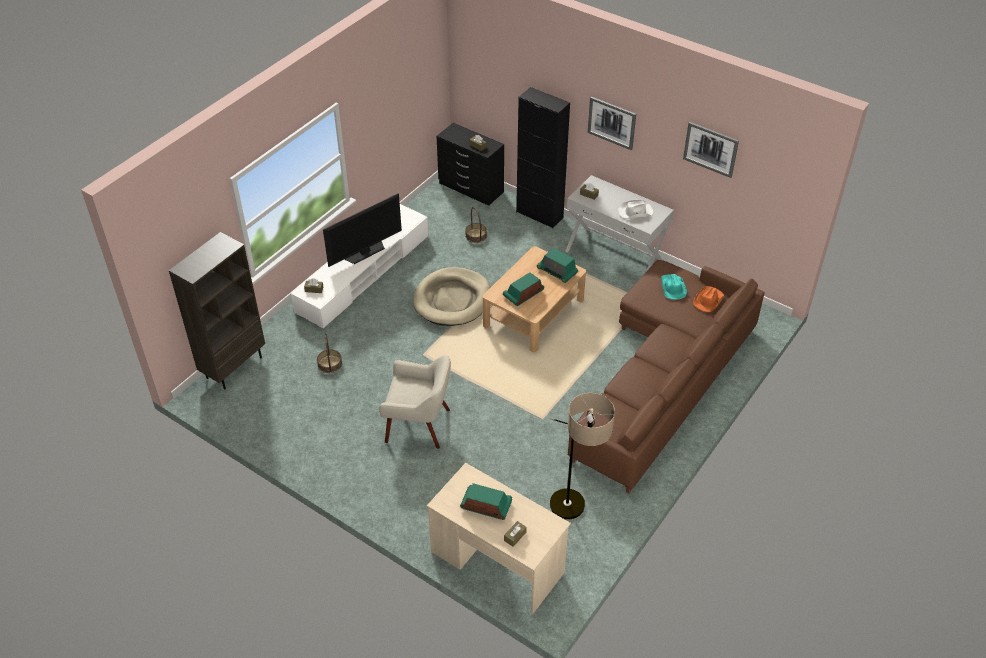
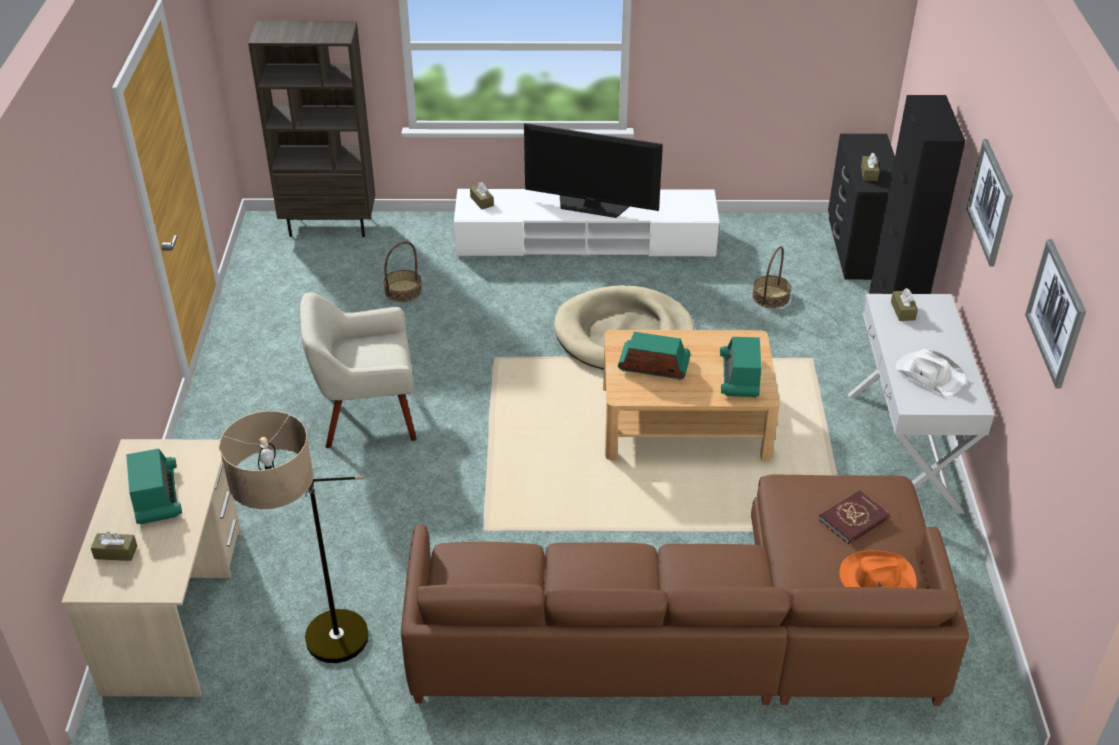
camera: 55 degrees right, 5 degrees down
beige armchair [379,355,451,449] -> beige armchair turned 105 degrees clockwise [300,293,417,448]
turquoise hat [661,274,687,300] -> red book [818,490,890,545]

